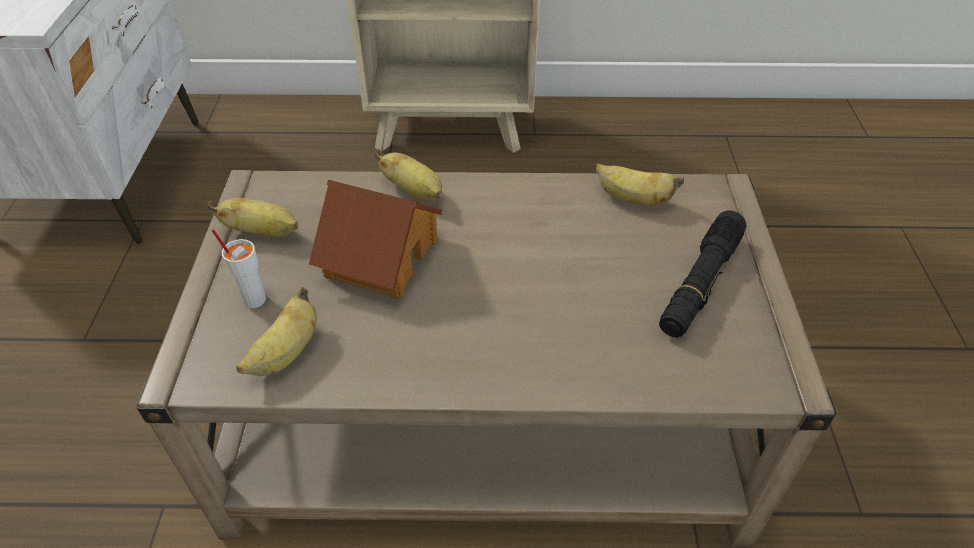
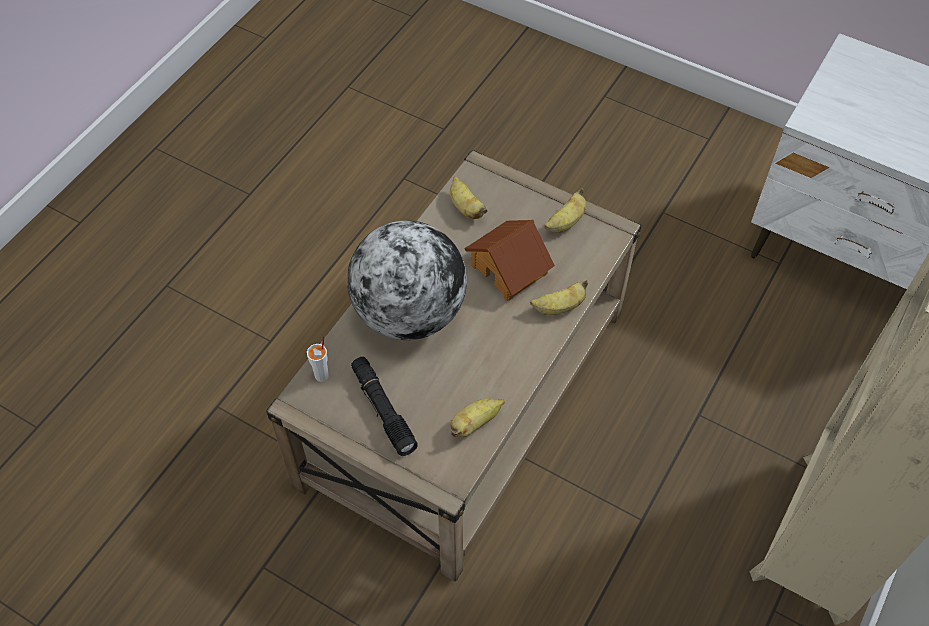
camera: 120 degrees right, 10 degrees up
white cup [211,229,266,308] -> white cup moved to [307,336,329,382]
none -> globe [347,220,467,340]

